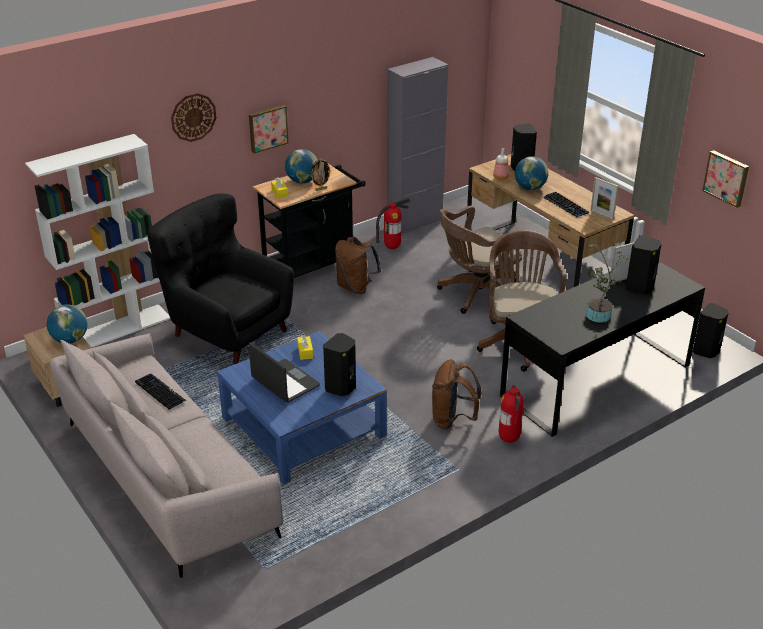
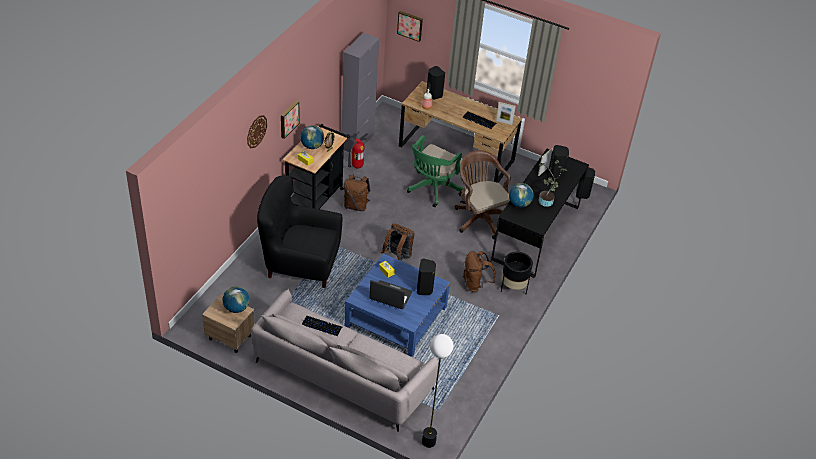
camera: 30 degrees left, 10 degrees up
white bookcase [25,134,170,348] -> none
brown office chair [437,206,522,314] -> green office chair [407,135,463,207]
fire extinguisher [499,385,524,443] -> black planter [501,252,533,294]
globe [515,156,549,190] -> globe moved to [509,183,533,207]
picture [702,150,749,208] -> picture moved to [397,11,423,42]
none -> brown backpack [381,224,415,261]
none -> floor lamp [422,334,453,448]

